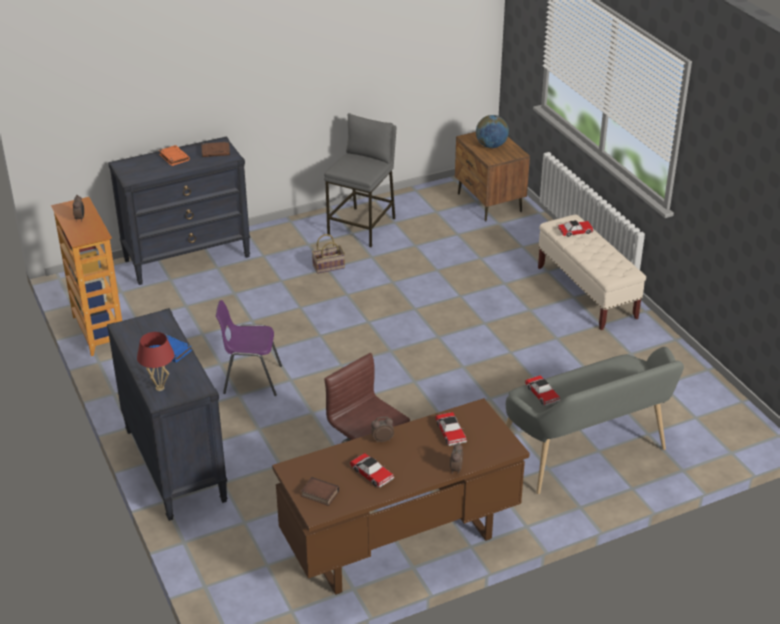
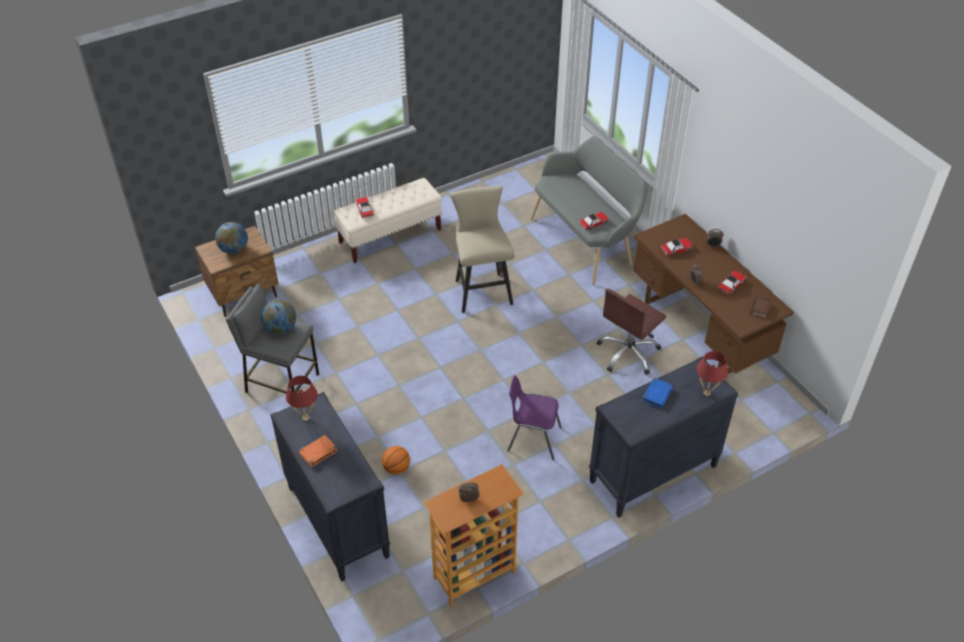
camera: 95 degrees left, 10 degrees up
brown book [201,142,230,157] -> red table lamp [286,376,318,421]
purple chair [216,300,282,396] -> purple chair turned 105 degrees clockwise [507,375,561,461]
basket [312,234,345,274] -> none
none -> globe [261,300,296,334]
none -> basketball [382,446,410,475]
none -> beige stool [450,186,514,313]

